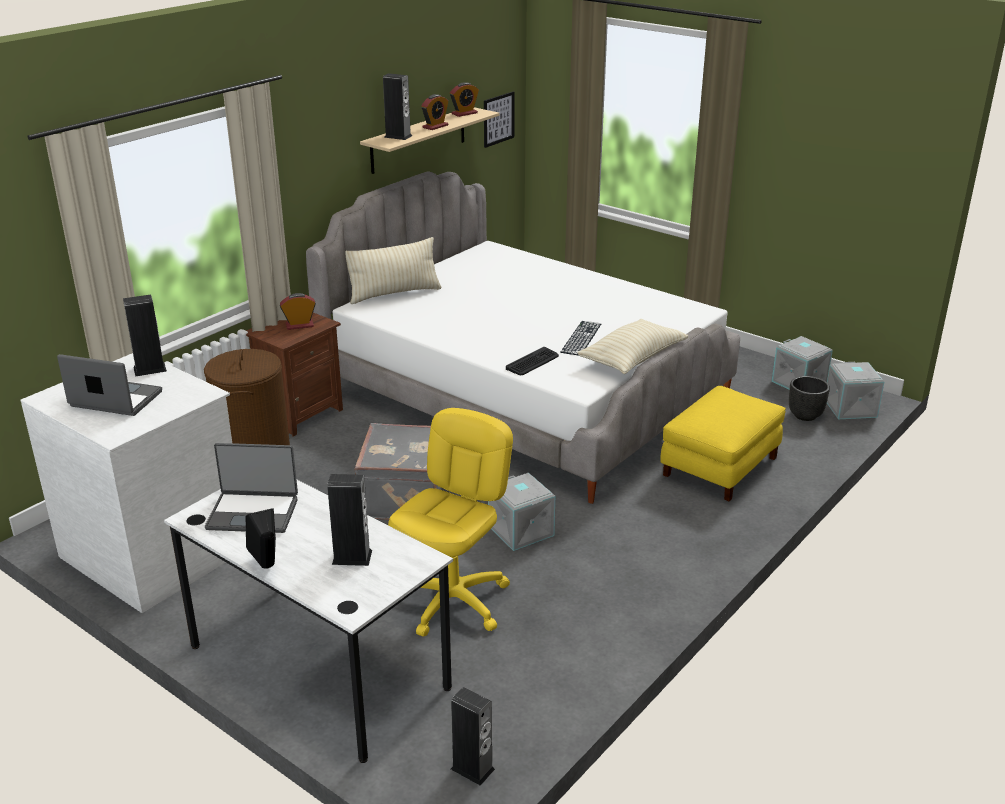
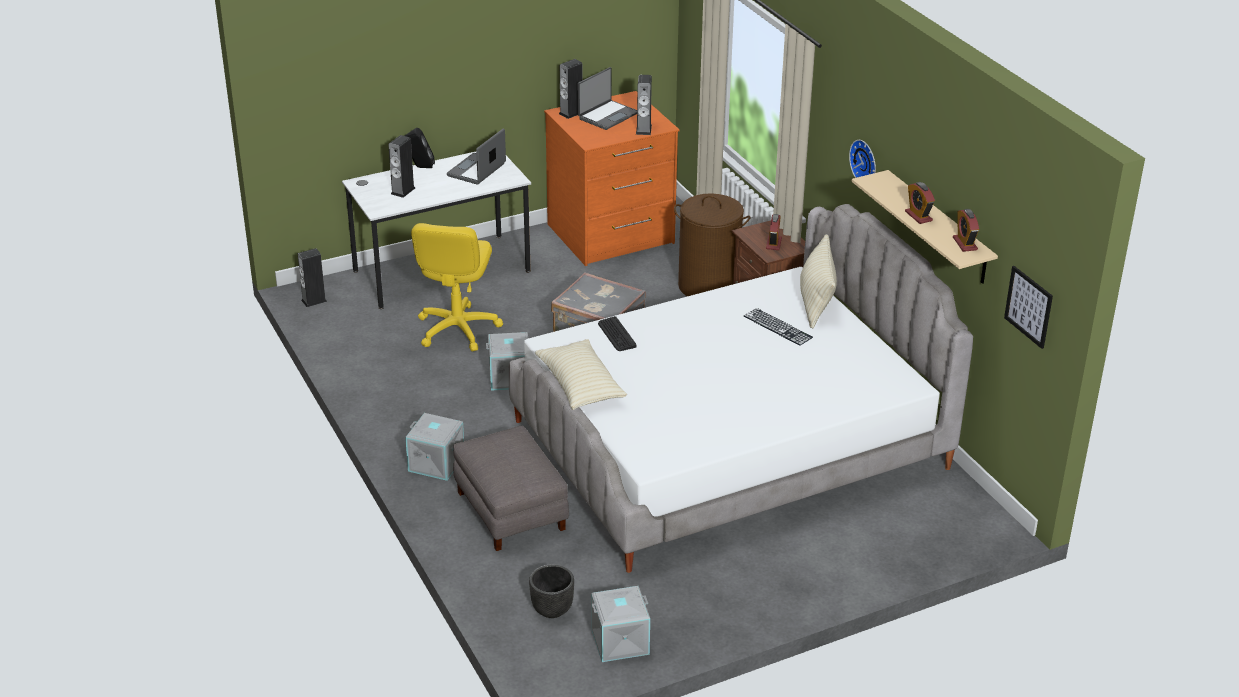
camera: 115 degrees right, 5 degrees up
white dresser [20,353,232,613] -> orange dresser [544,91,680,266]
speaker [383,73,412,140] -> speaker moved to [559,59,582,119]
yellow office chair [388,408,513,636] -> yellow office chair turned 45 degrees clockwise [411,223,503,351]
keyboard [560,321,601,356] -> keyboard moved to [744,308,813,346]
yellow ottoman [660,386,786,501] -> grey ottoman [453,425,569,551]
grey storage box [827,362,884,419] -> grey storage box moved to [405,413,464,481]
none -> wall clock [849,140,876,178]

